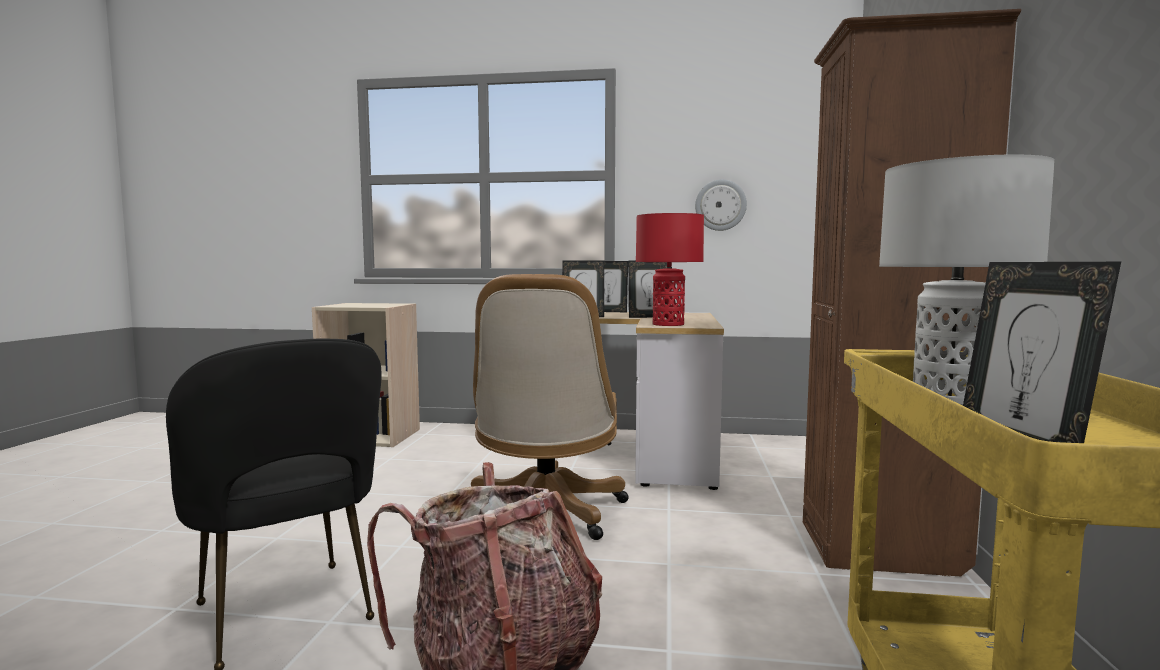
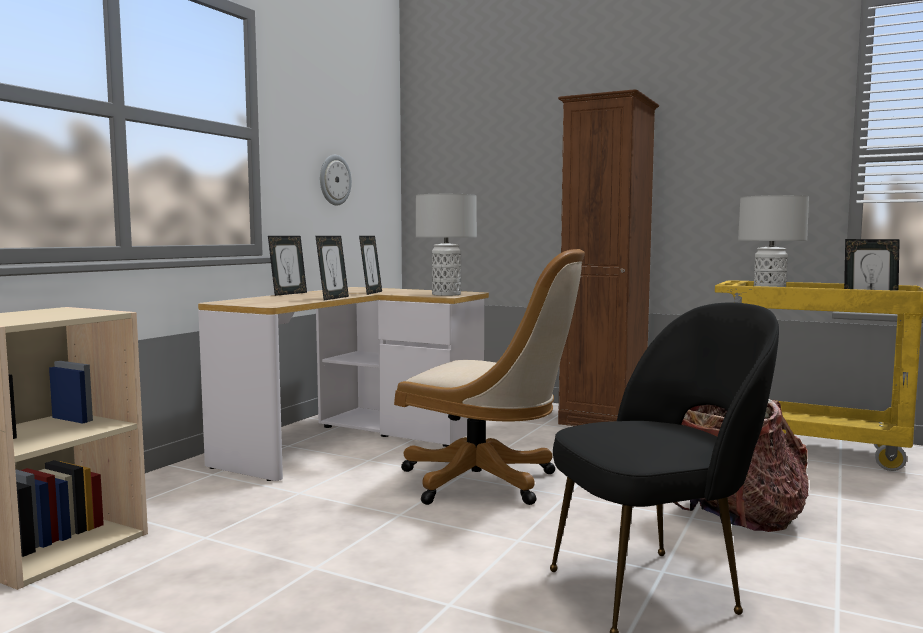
camera: 70 degrees left, 0 degrees up
red table lamp [636,213,704,326] -> white table lamp [416,194,477,296]

